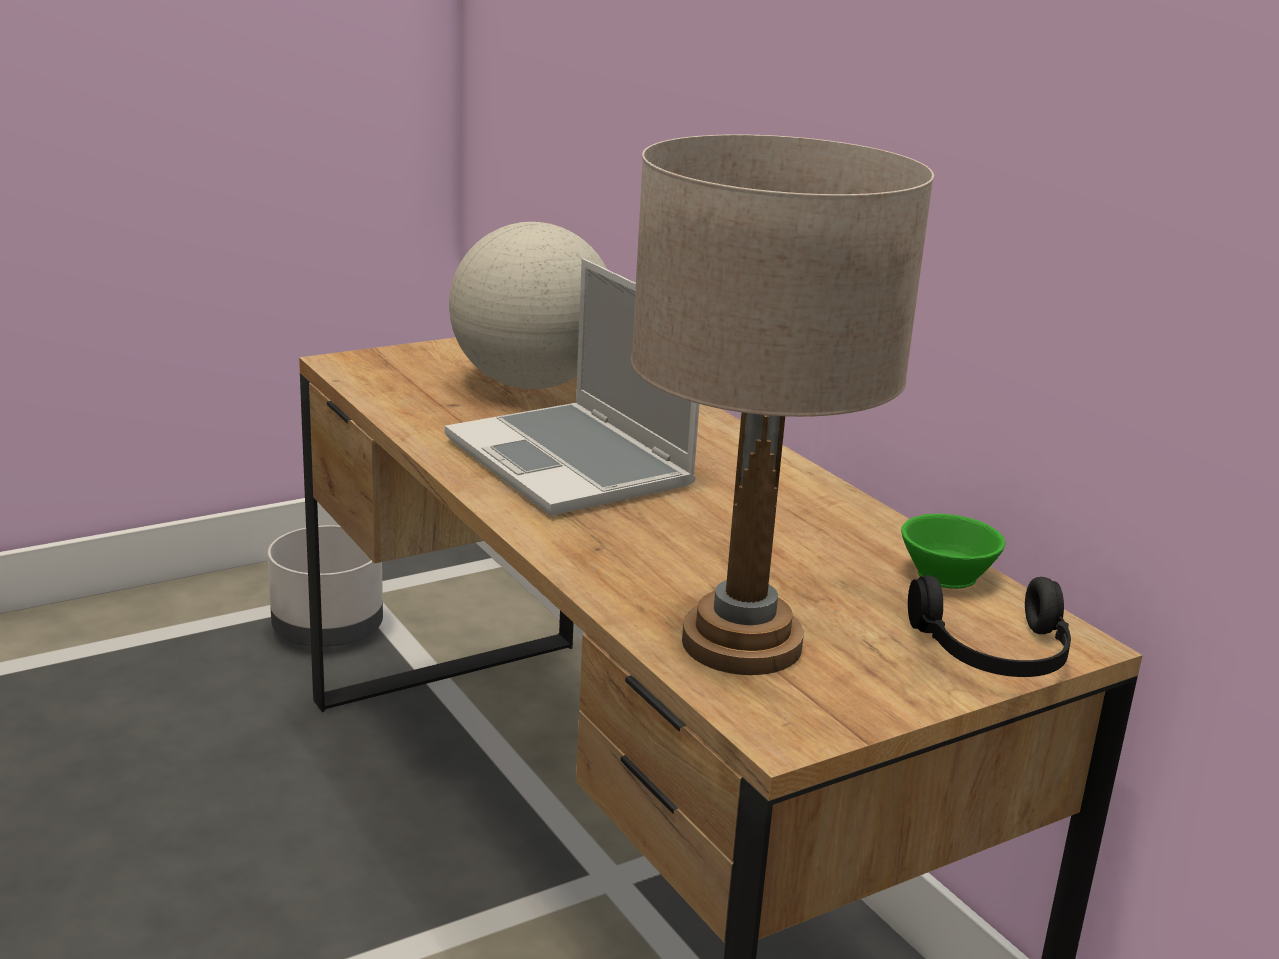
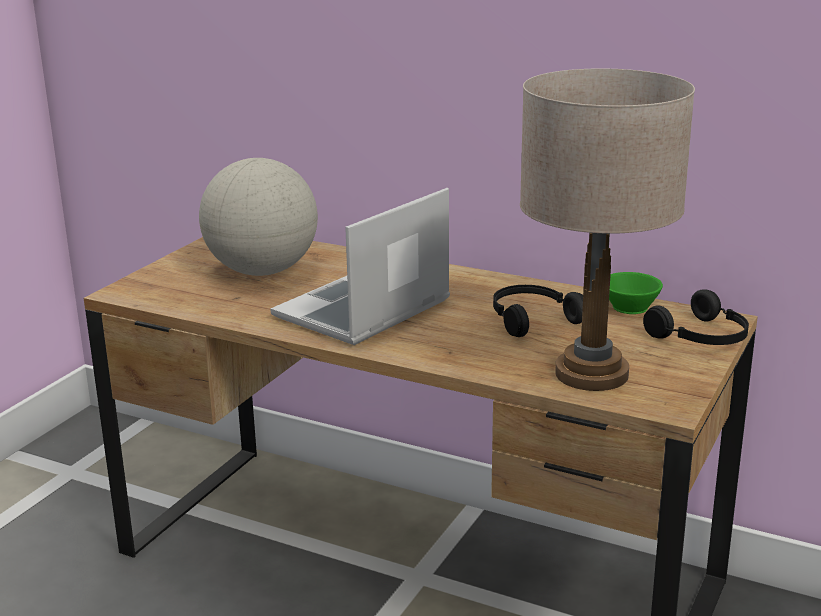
camera: 30 degrees left, 0 degrees up
grey planter [268,525,383,647] -> none
laptop [445,258,699,516] -> laptop turned 105 degrees clockwise [270,188,450,345]
none -> black headphones [493,285,583,337]

